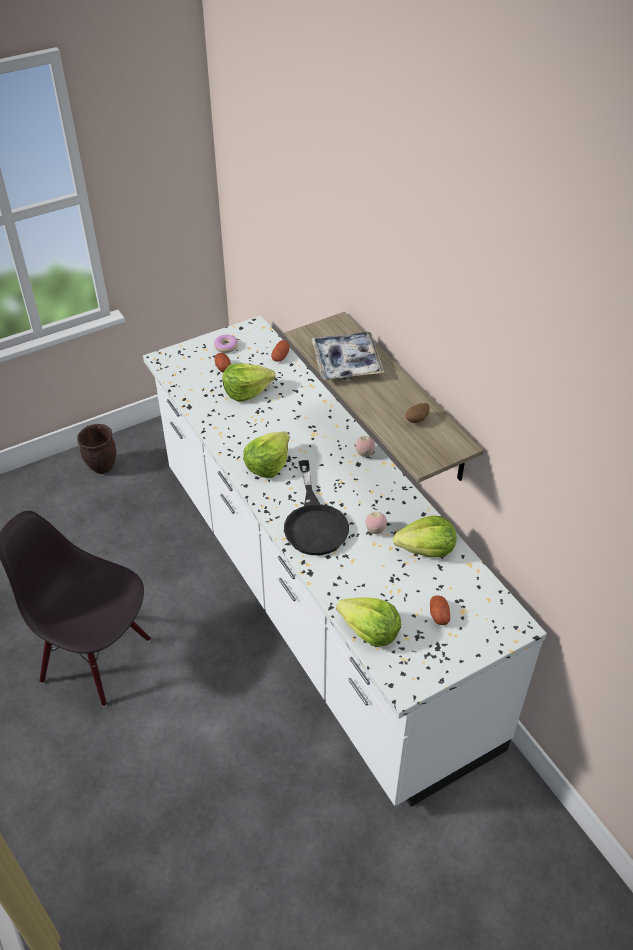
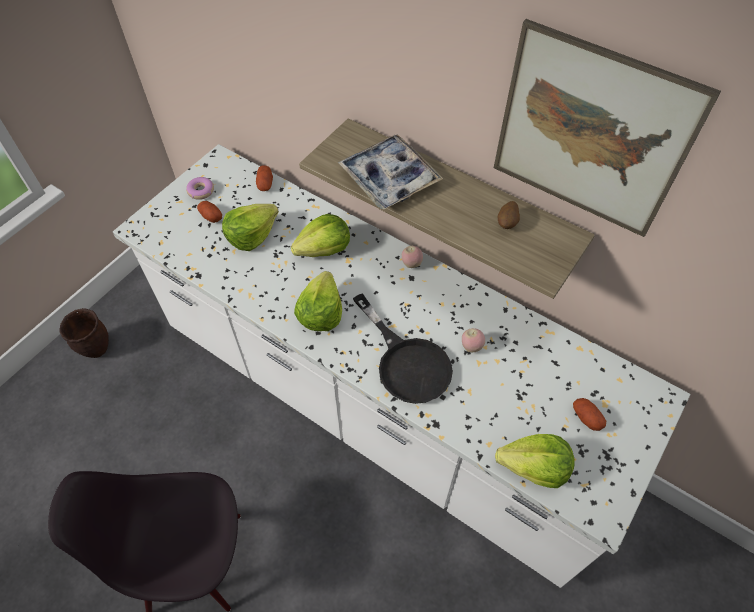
camera: 25 degrees left, 10 degrees up
lettuce [393,516,456,557] -> lettuce moved to [291,214,350,257]
none -> picture [494,19,721,237]

